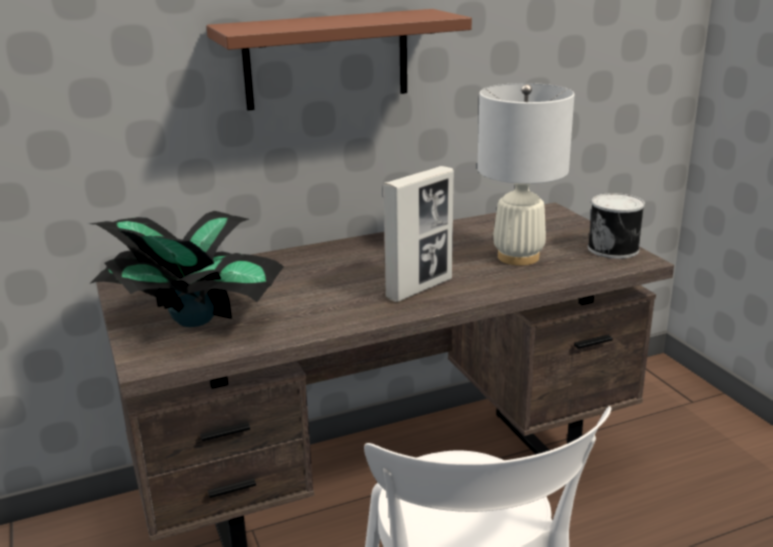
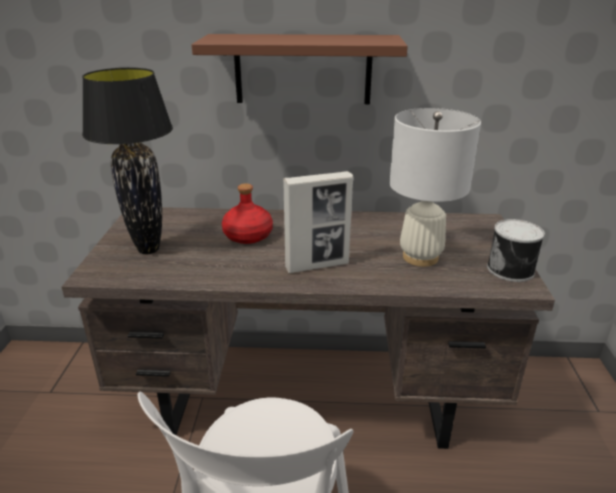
camera: 25 degrees right, 5 degrees up
potted plant [89,211,284,327] -> black table lamp [82,68,173,254]
none -> red bottle [222,183,273,244]

